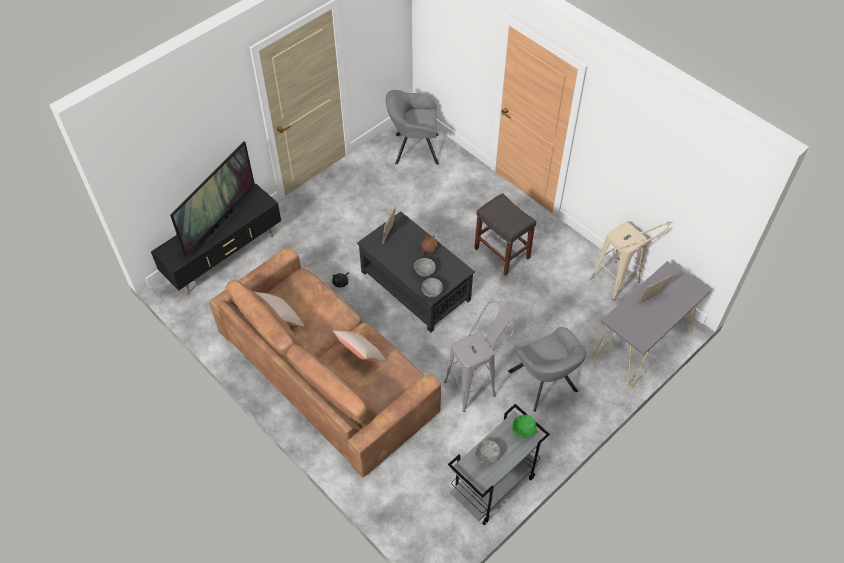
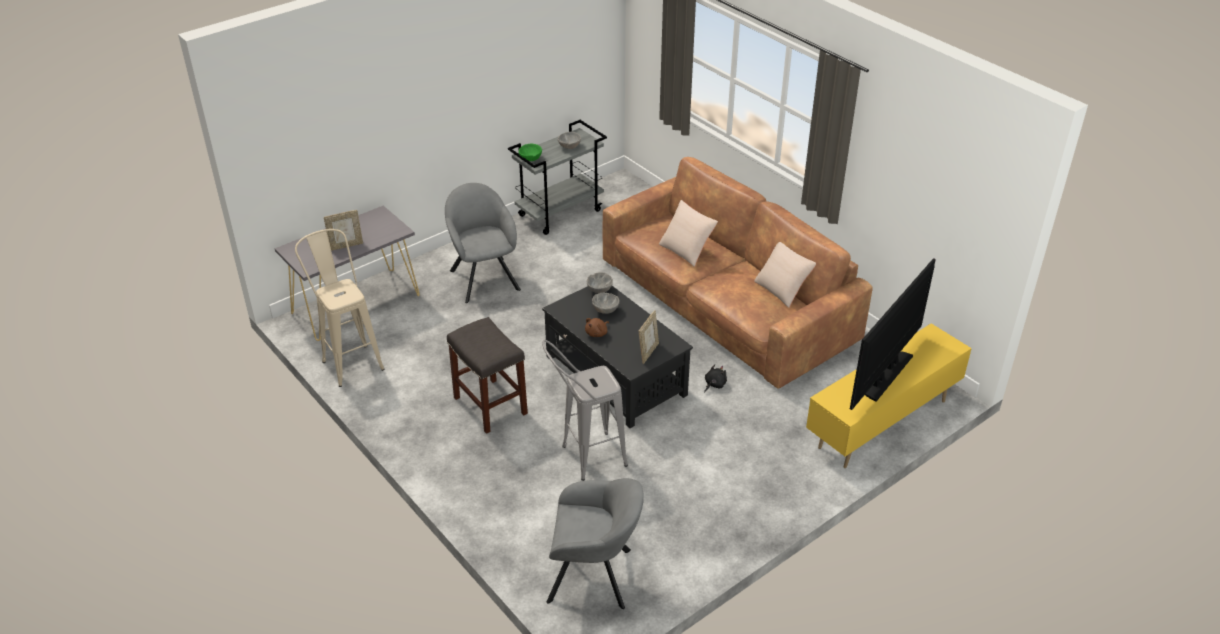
camera: 175 degrees left, 15 degrees down
black tv stand [151,184,281,294] -> yellow tv stand [806,323,972,468]
grey stool [444,301,515,412] -> grey stool moved to [542,340,628,481]

